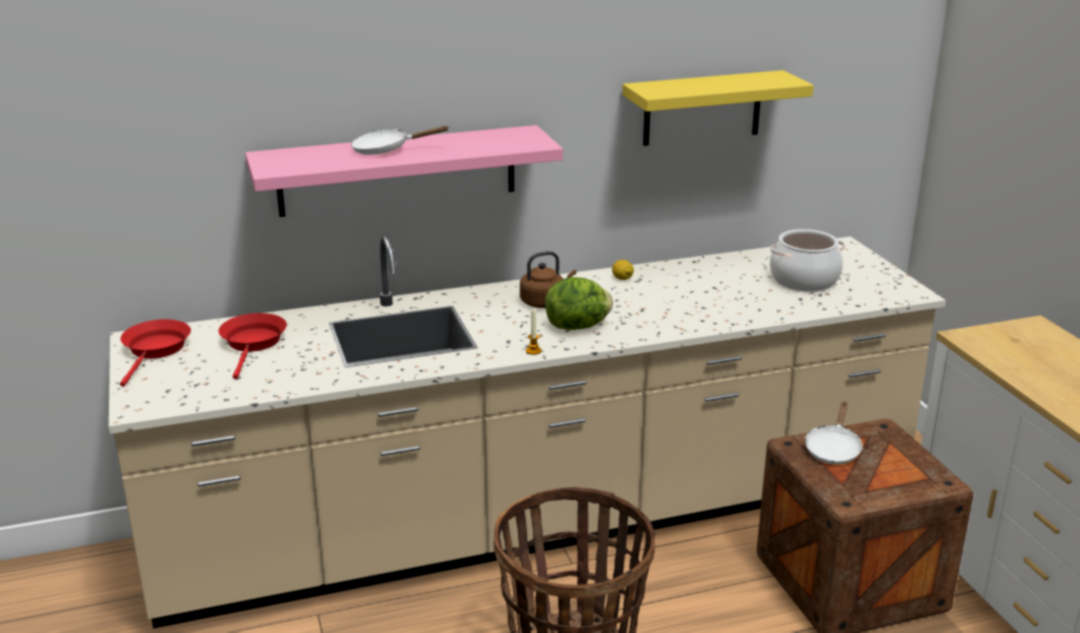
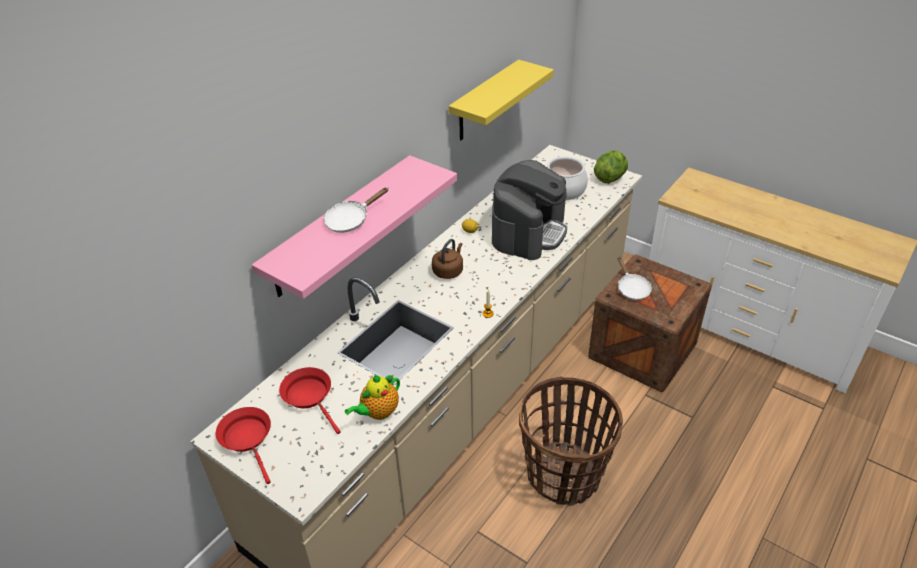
camera: 35 degrees left, 15 degrees up
lettuce [545,277,613,330] -> lettuce moved to [594,151,628,183]
none -> teapot [345,374,400,420]
none -> coffee machine [492,160,567,260]

